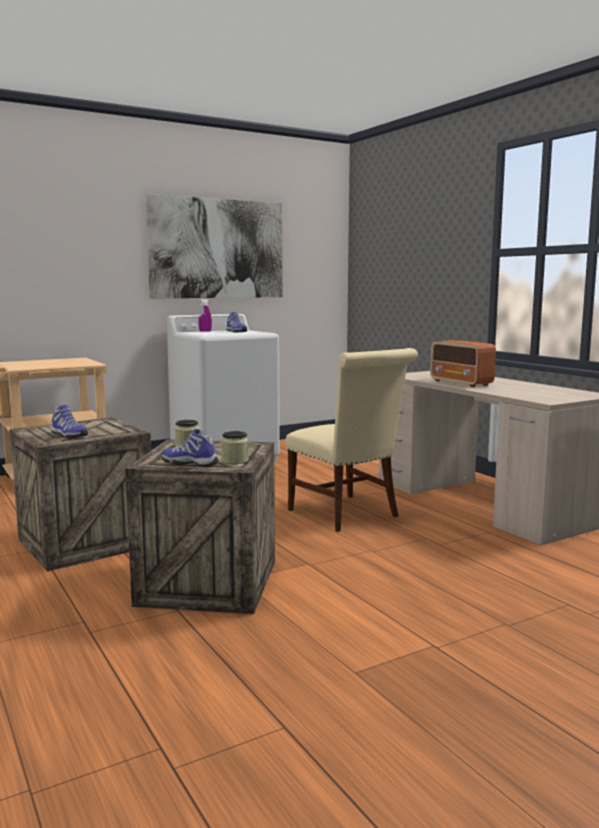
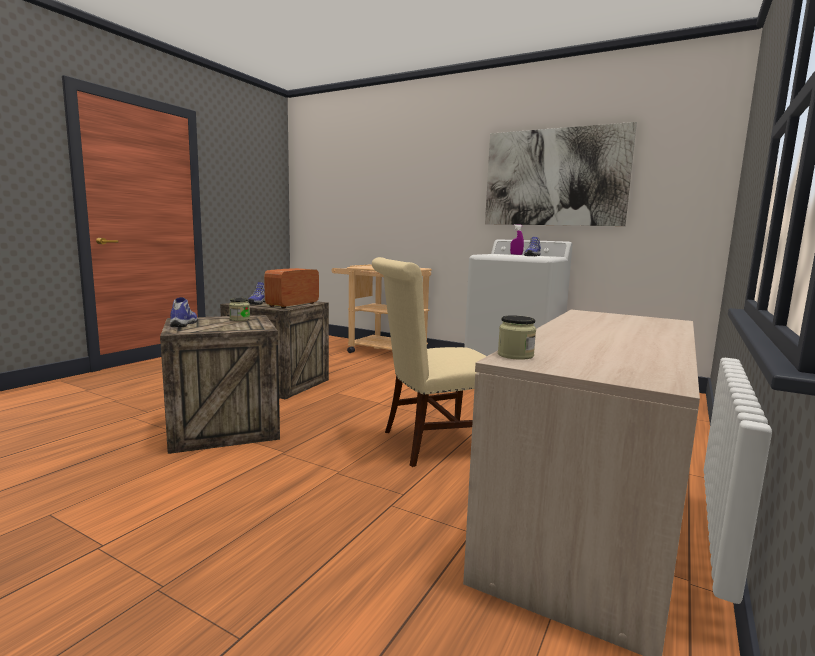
camera: 60 degrees right, 0 degrees up
jar [221,431,249,464] -> jar moved to [498,315,536,360]
beige chair [286,348,418,532] -> beige chair turned 45 degrees clockwise [372,257,487,467]
radio [430,340,496,387] -> radio moved to [264,268,319,308]

